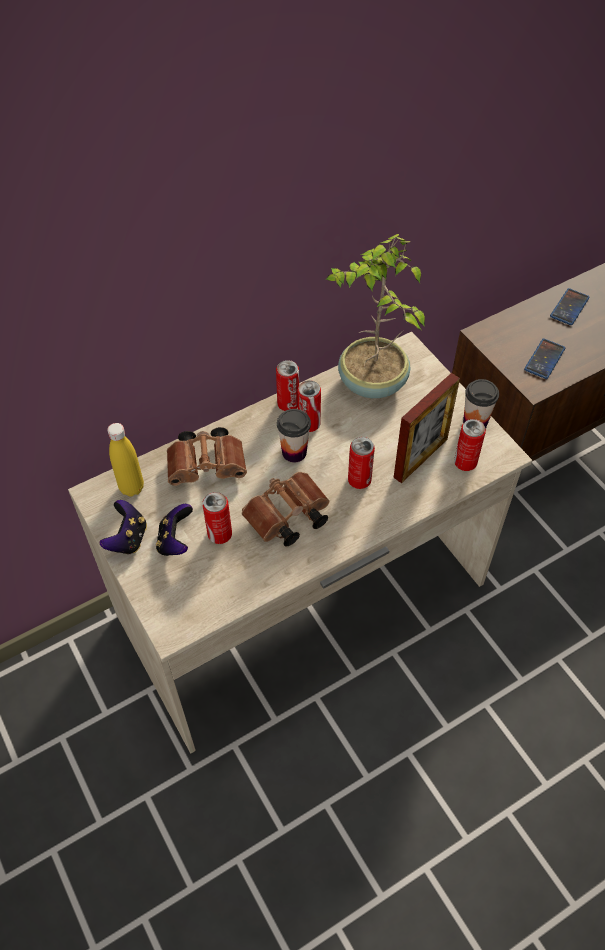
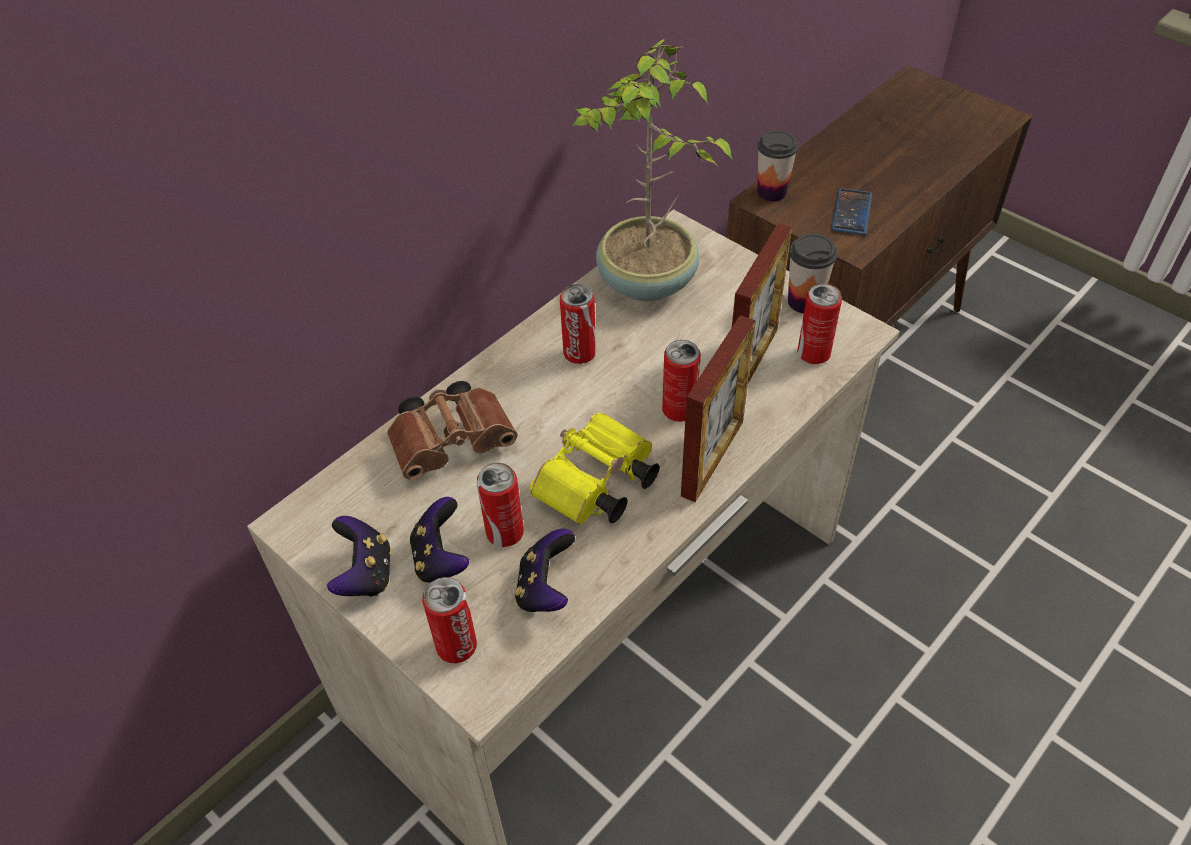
camera: 15 degrees left, 5 degrees down
yellow bottle [107,423,144,496] -> none
brown binoculars [242,472,330,547] -> yellow binoculars [530,413,660,524]
can [276,360,299,411] -> can moved to [422,577,477,664]
cup [277,409,311,462] -> cup moved to [757,130,798,202]
phone [550,288,590,325] -> none
none -> game controller [515,529,575,612]
none -> picture frame [681,315,756,502]

